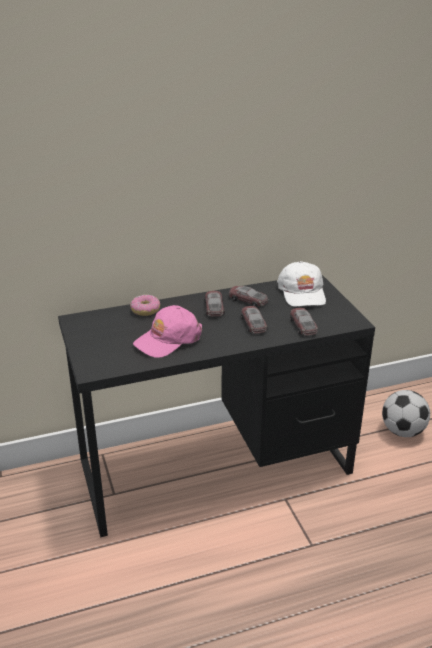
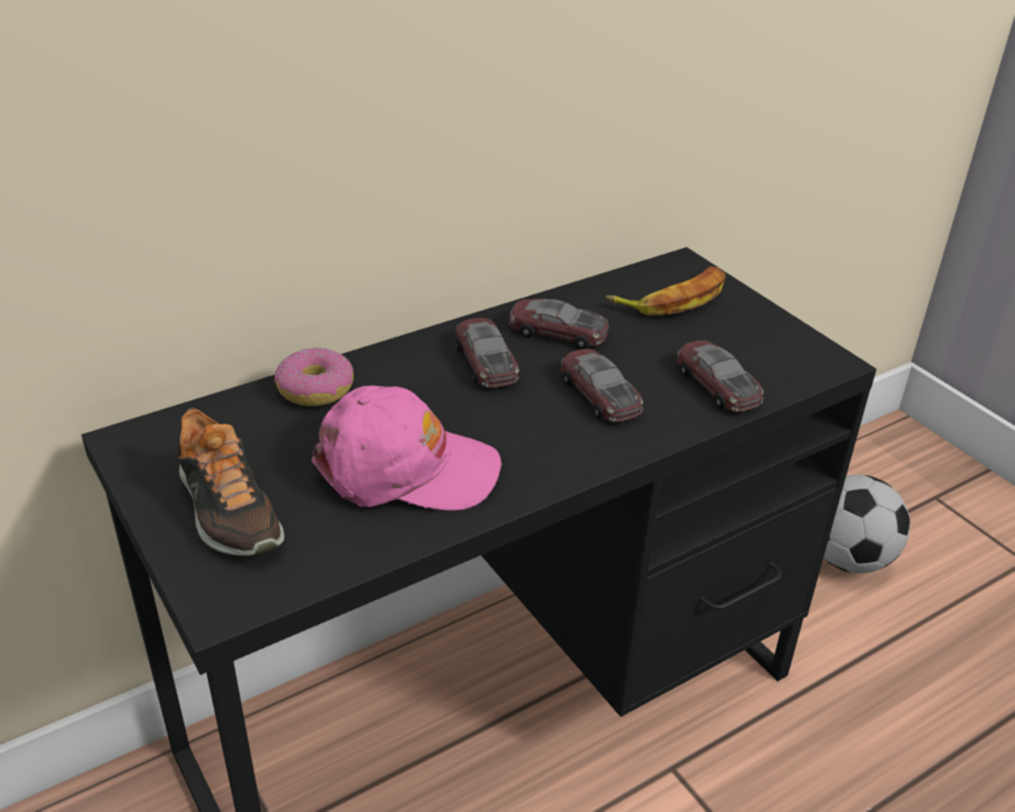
camera: 15 degrees left, 5 degrees up
pink cap [133,305,202,358] -> pink cap turned 120 degrees counterclockwise [312,386,502,511]
white cap [277,261,326,307] -> banana [606,267,725,315]
none -> shoe [178,407,284,556]

